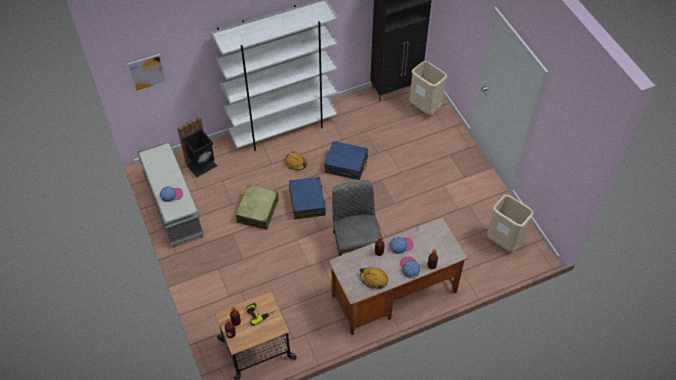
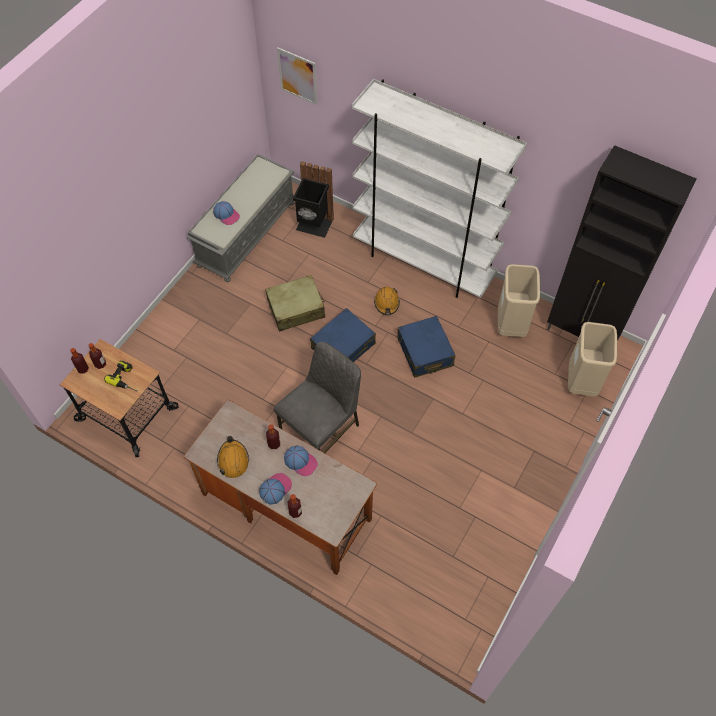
camera: 55 degrees right, 5 degrees up
beige trash can [487,195,534,252] -> beige trash can moved to [498,264,540,337]

